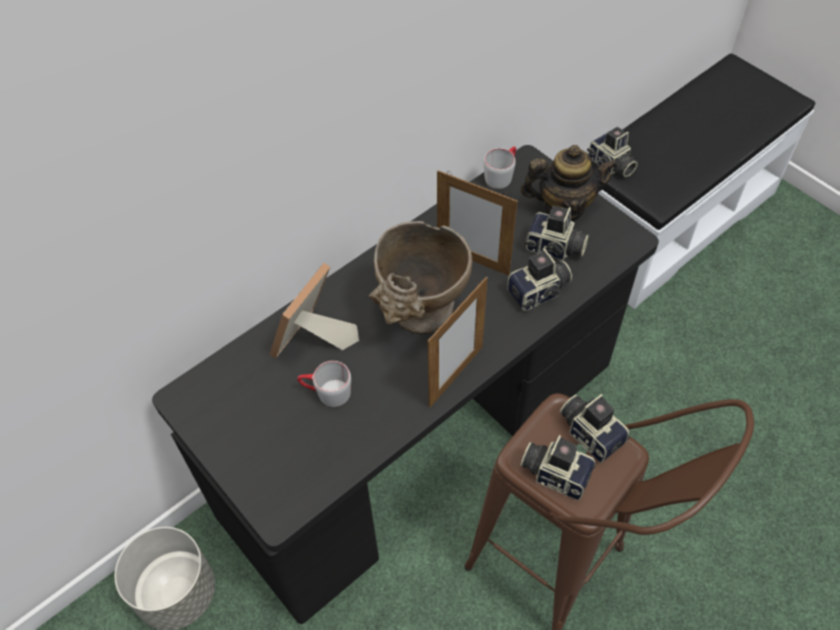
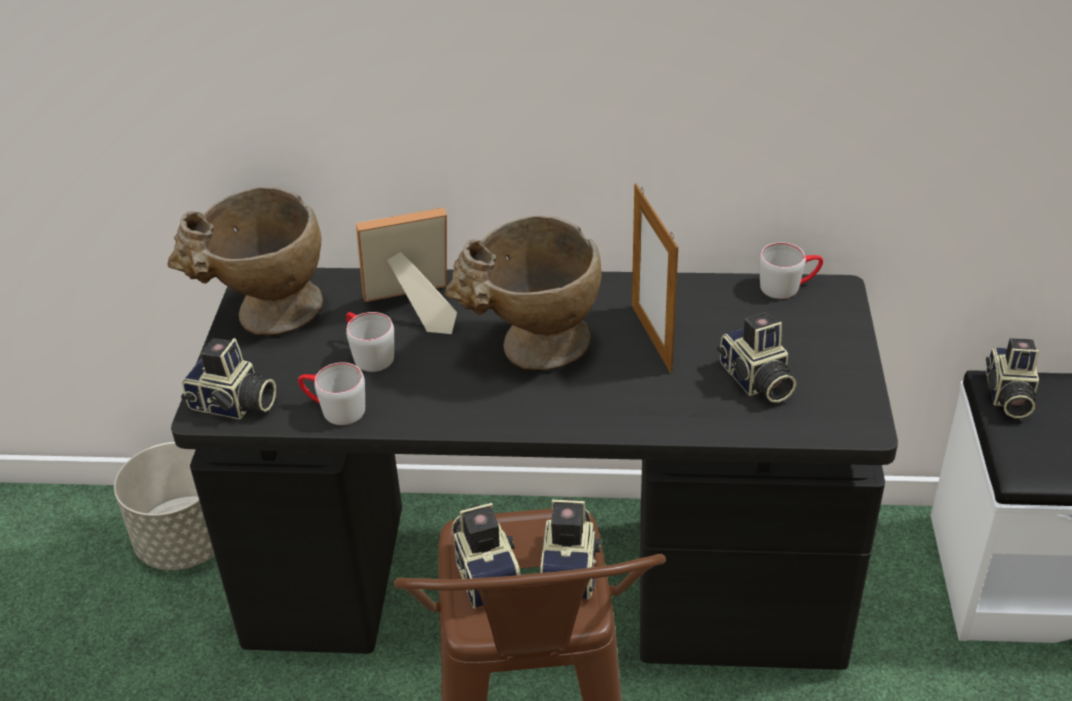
camera: 45 degrees right, 15 degrees down
picture frame [428,276,488,408] -> none
camera [507,248,572,311] -> camera moved to [181,338,276,419]
teapot [521,145,618,221] -> none
none -> beige vase [167,187,323,336]
none -> grey mug [298,362,365,425]

